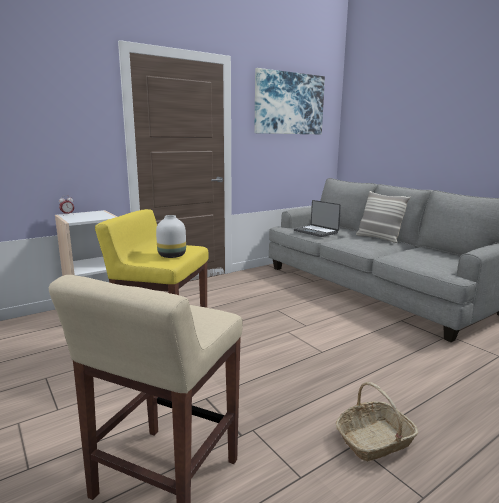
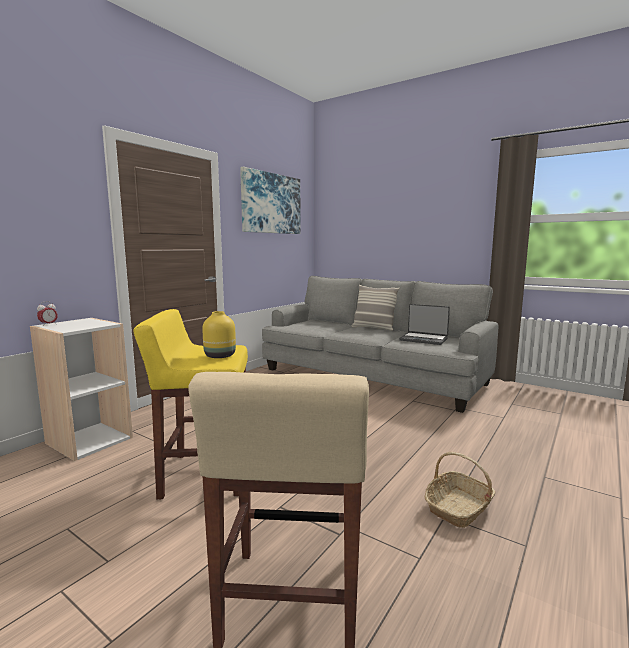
camera: 20 degrees left, 5 degrees down
white vase [156,215,186,258] -> yellow vase [202,311,236,358]
laptop [294,200,341,237] -> laptop moved to [399,304,450,345]

